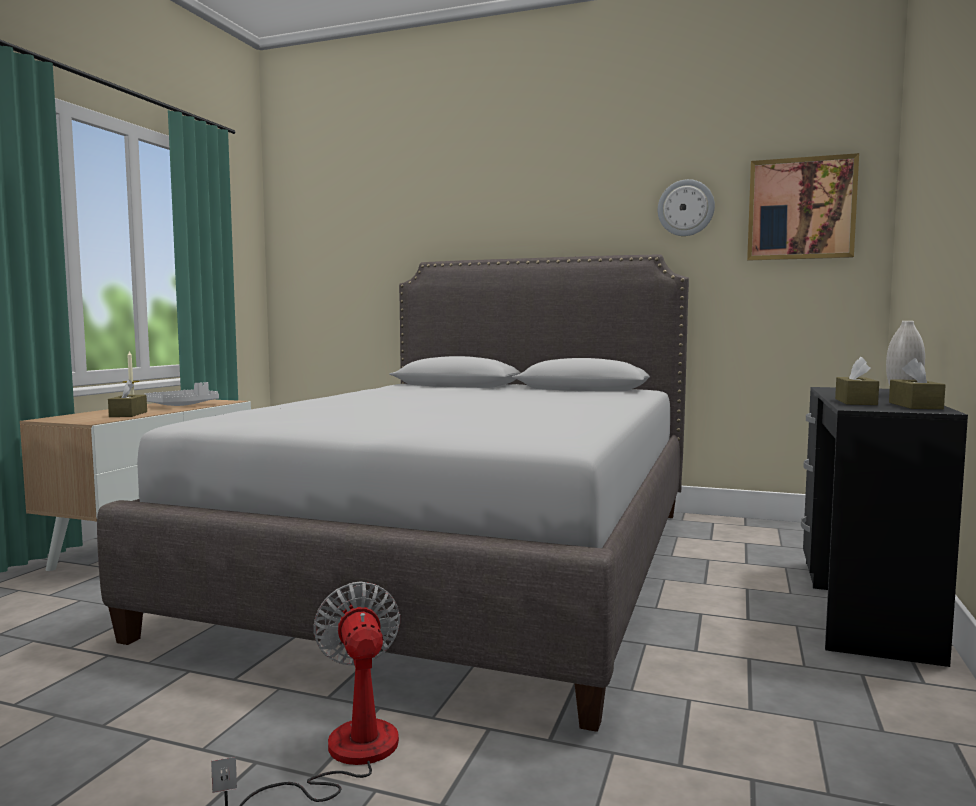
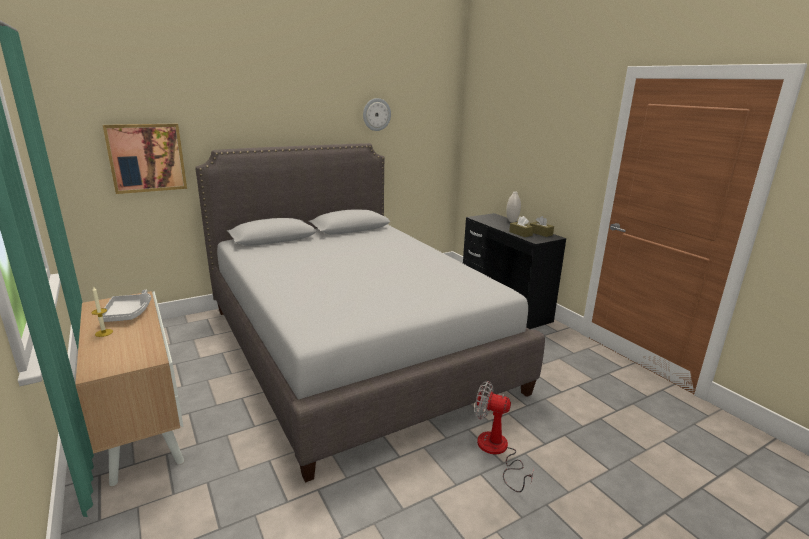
camera: 50 degrees left, 15 degrees up
brown tissue box [108,379,147,417] -> none
picture [747,153,859,261] -> picture moved to [103,124,187,194]

